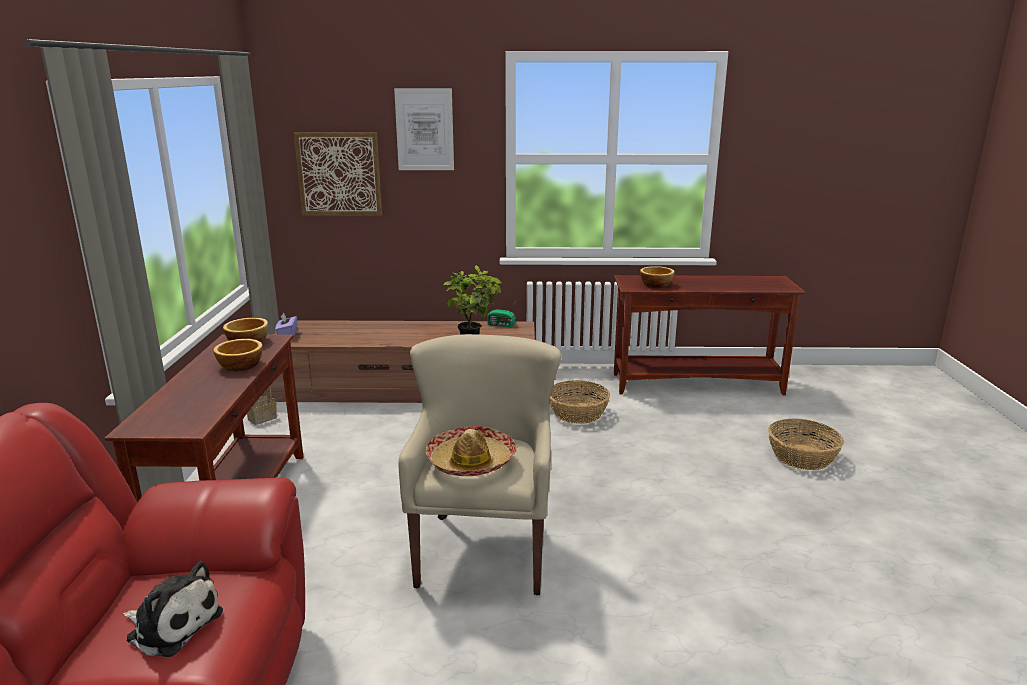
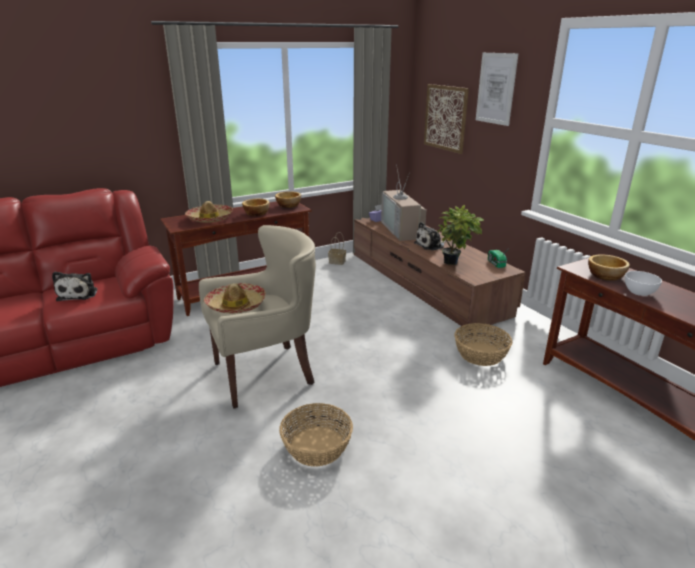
camera: 60 degrees right, 5 degrees up
basket [768,419,844,470] -> basket moved to [279,403,353,466]
none -> hat [185,201,233,223]
none -> television [381,164,426,241]
none -> plush toy [414,222,446,250]
none -> white bowl [625,271,662,296]

